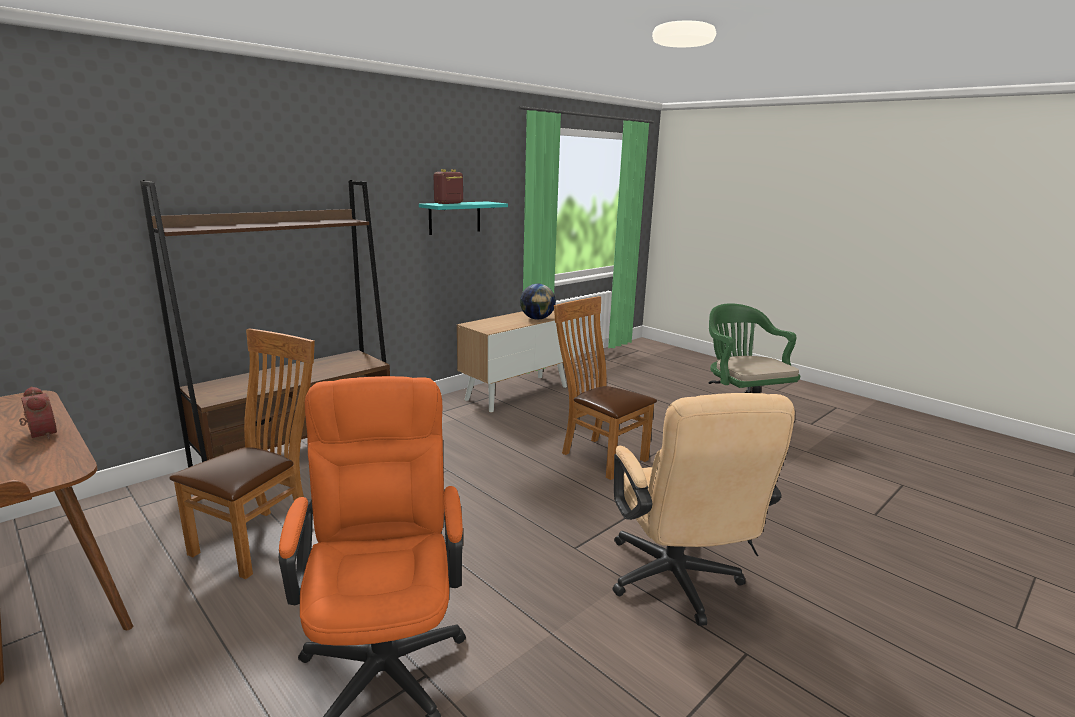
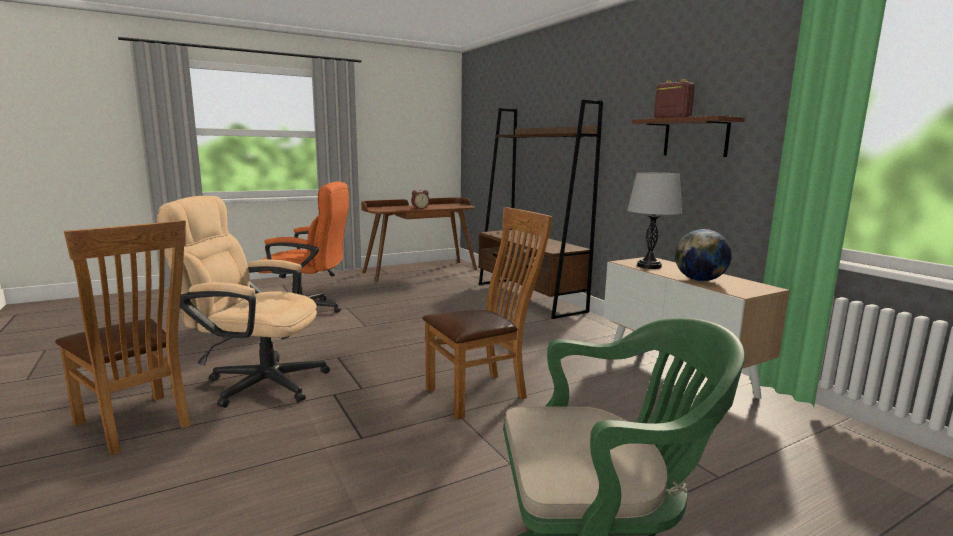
camera: 105 degrees right, 5 degrees down
brown chair [169,328,315,579] -> brown chair moved to [55,220,191,455]
turquoise shelf [419,201,508,235] -> brown shelf [632,116,745,157]
none -> grey table lamp [627,172,682,269]

